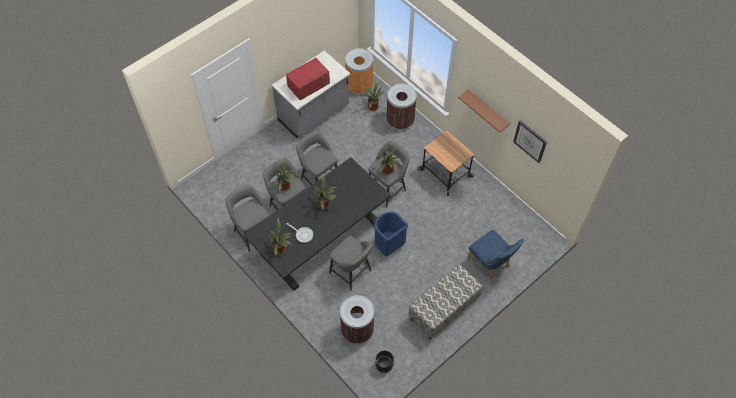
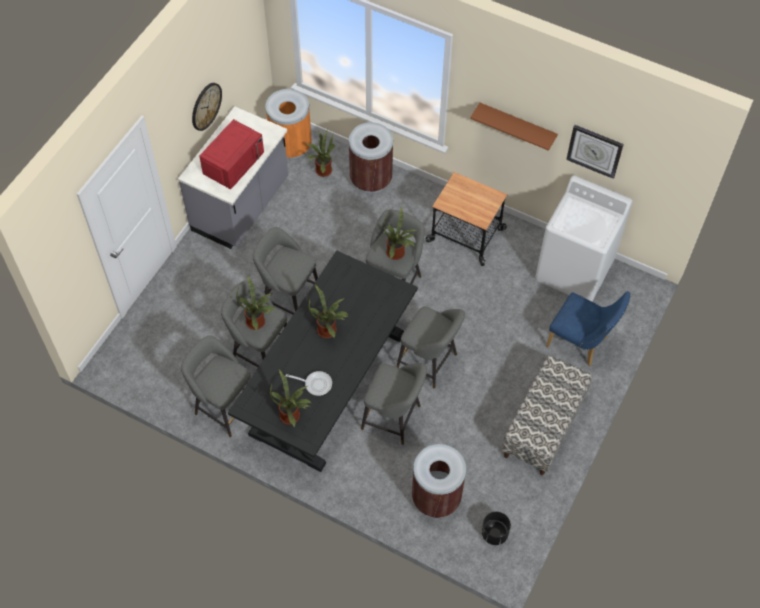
camera: 20 degrees left, 0 degrees up
blue trash can [374,211,408,256] -> grey stool [396,306,465,389]
none -> wall clock [192,83,222,131]
none -> white washing machine [535,175,633,301]

